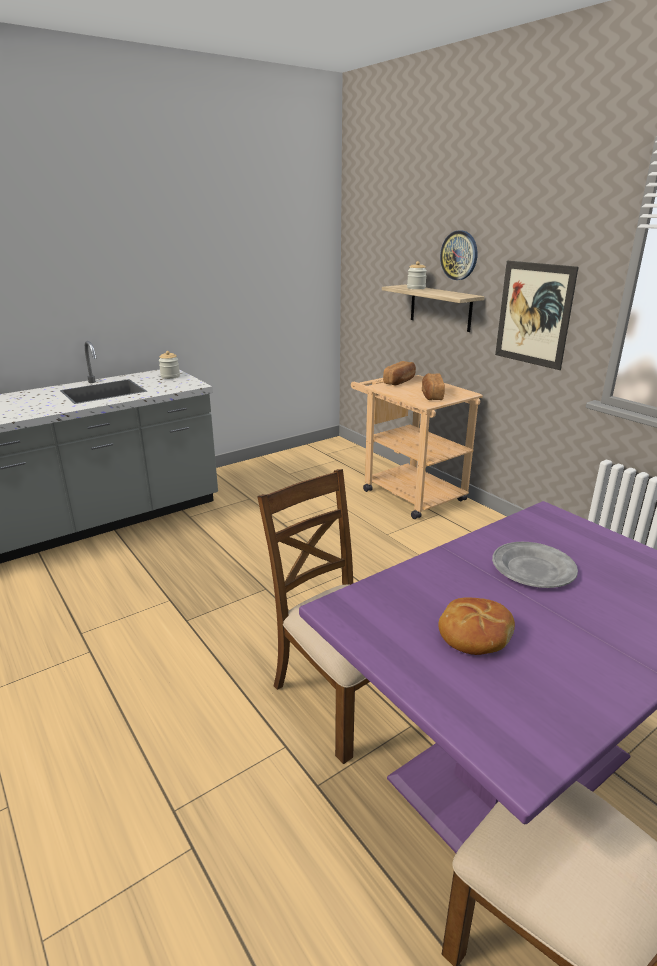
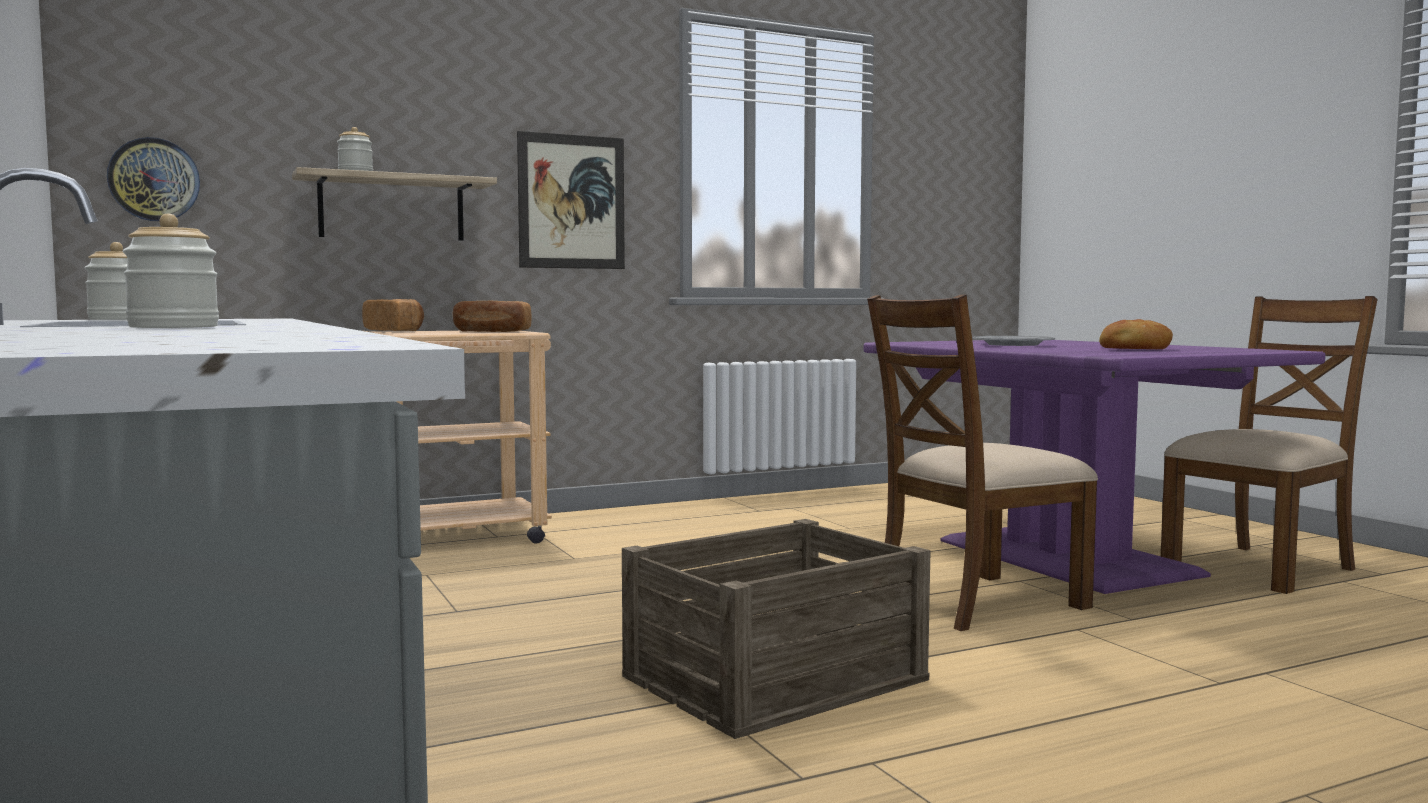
camera: 80 degrees left, 20 degrees down
wall clock [440,231,478,280] -> wall clock moved to [107,137,200,221]
none -> jar [123,214,219,328]
none -> crate [622,519,931,739]

